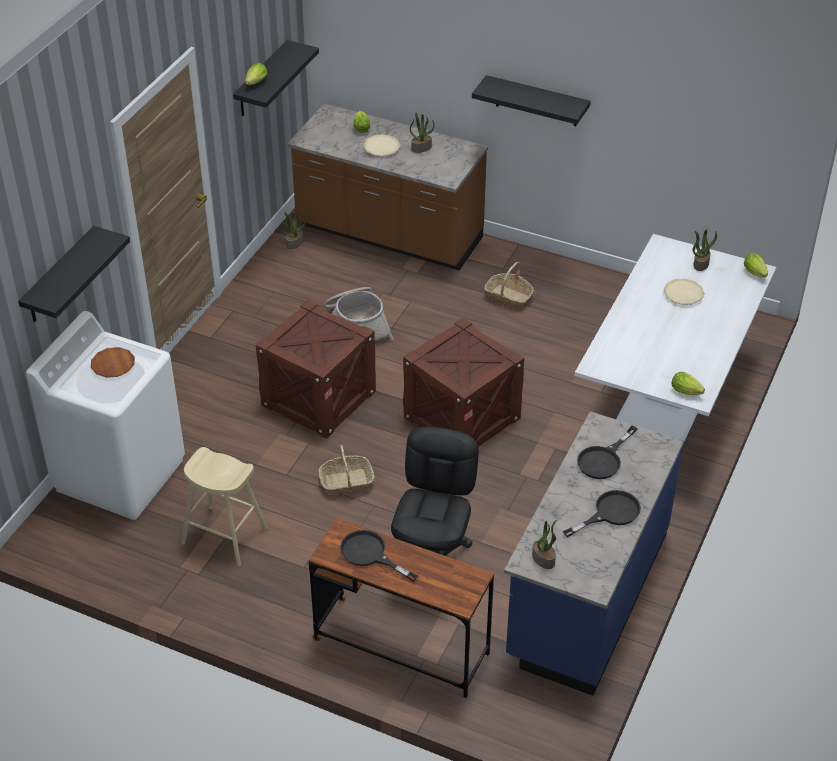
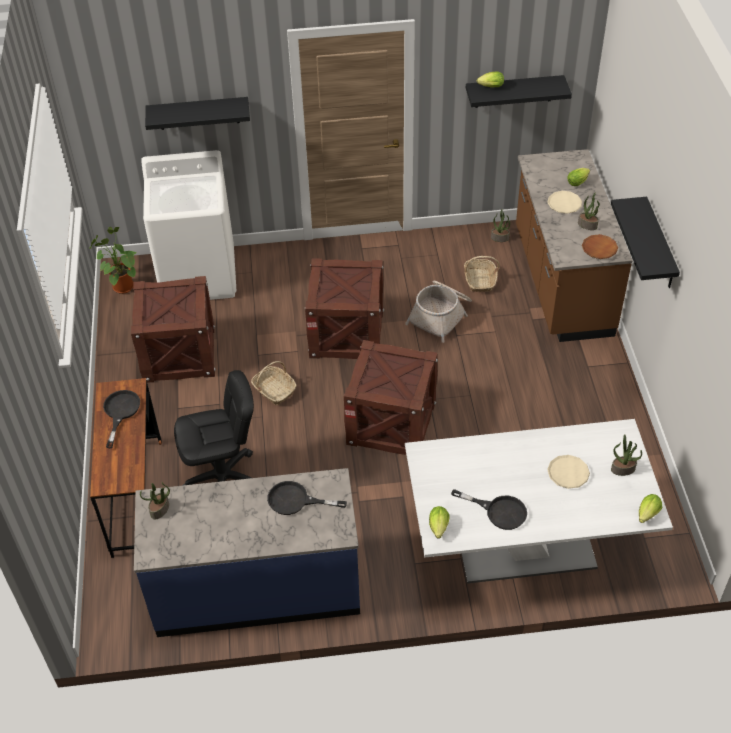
camera: 60 degrees right, 5 degrees up
brown plate [91,347,135,378] -> brown plate moved to [582,234,618,259]
beige stool [181,447,268,566] -> crate [131,276,216,383]
basket [484,262,534,309] -> basket moved to [464,256,499,292]
black frying pan [563,490,641,537] -> black frying pan moved to [451,489,527,530]
none -> potted plant [90,227,137,294]

